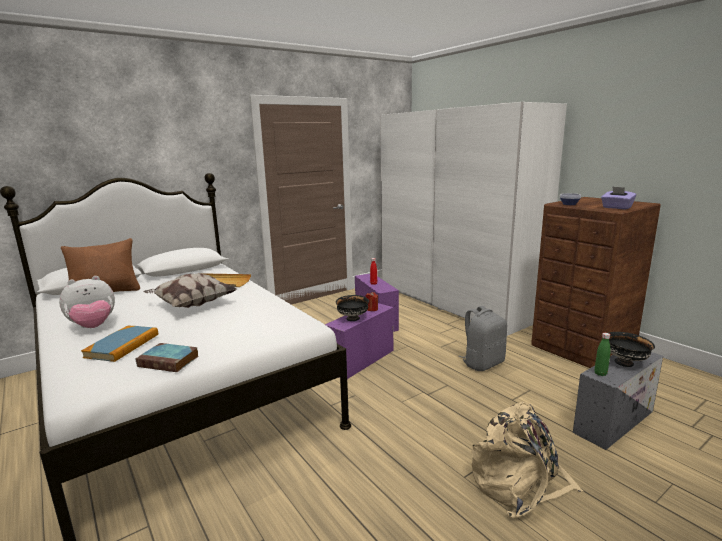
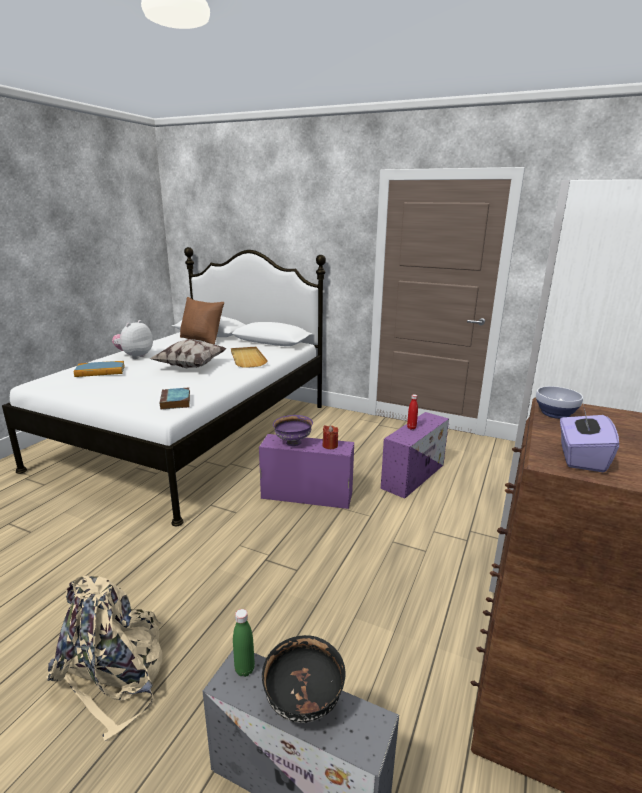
camera: 60 degrees right, 5 degrees up
plush toy [59,276,115,328] -> plush toy turned 90 degrees clockwise [112,320,153,359]
book [136,343,199,372] -> book moved to [160,388,190,409]
black bowl [336,295,369,321] -> purple bowl [273,415,313,446]
grey backpack [459,306,507,371] -> none

